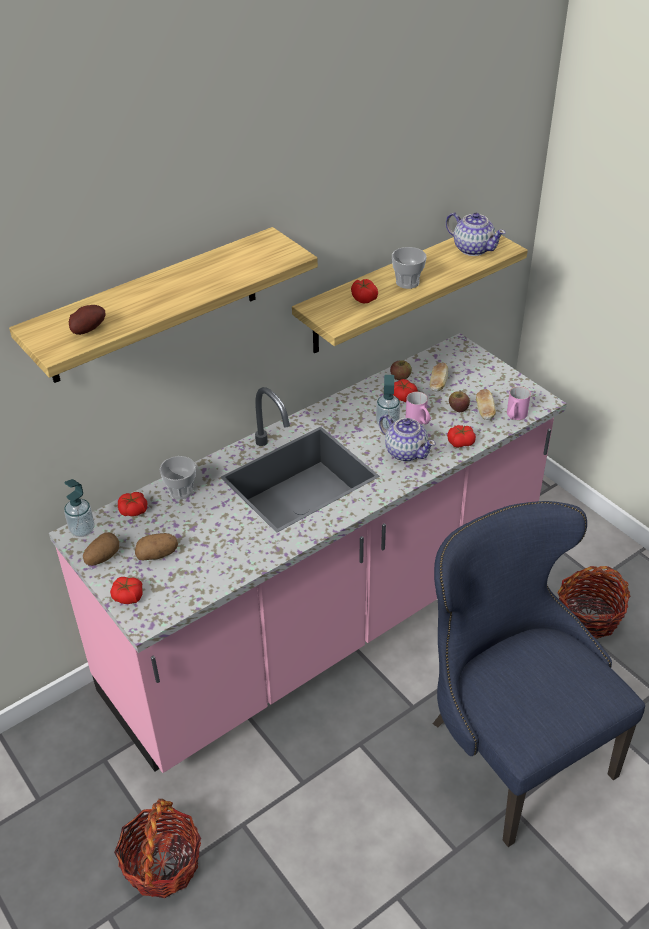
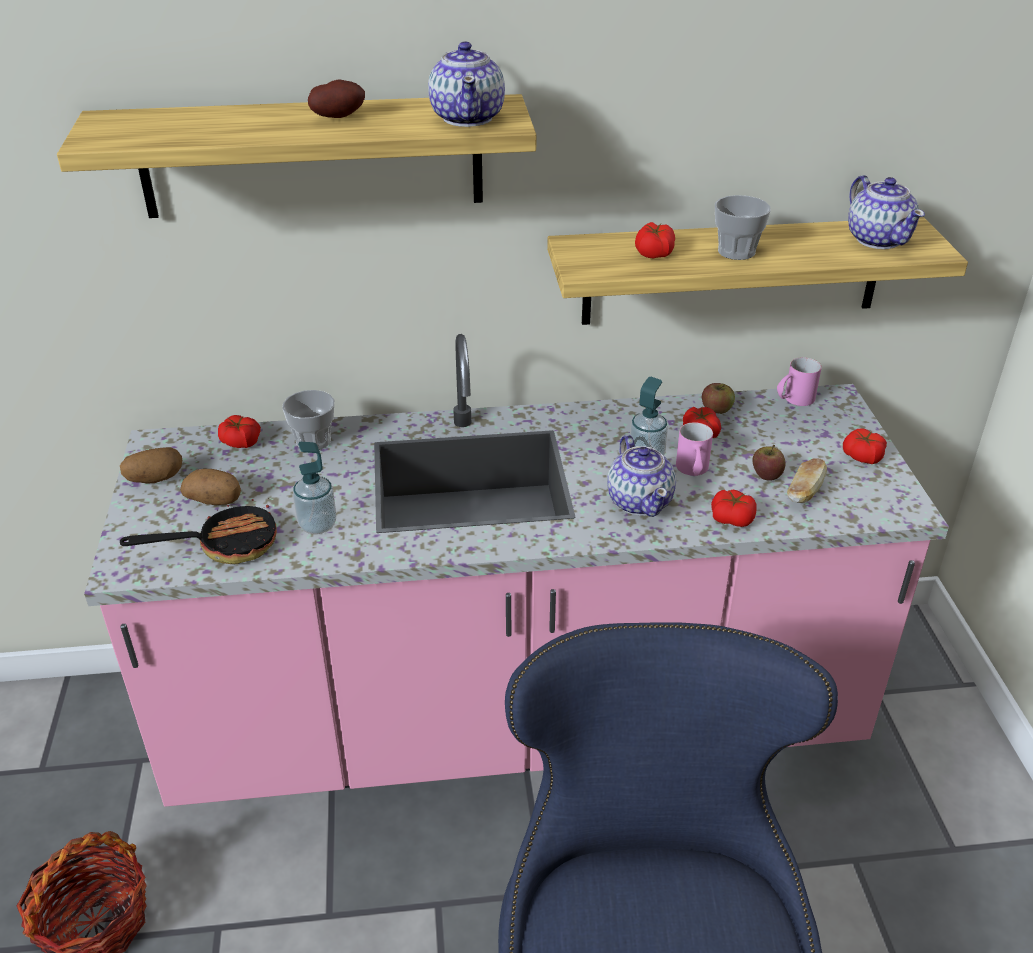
camera: 30 degrees right, 5 degrees down
soap dispenser [64,479,95,537] -> soap dispenser moved to [293,442,336,534]
potato [69,305,105,335] -> potato moved to [308,79,365,118]
tomato [110,577,143,604] -> tomato moved to [843,429,887,464]
bread [430,363,448,392] -> none
pink mug [507,386,531,420] -> pink mug moved to [777,357,822,406]
basket [558,566,630,639] -> none
none -> frying pan [120,498,277,564]
none -> teapot [428,42,505,127]

